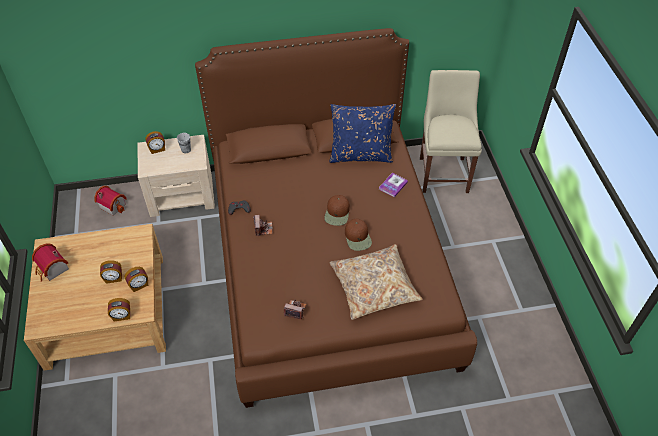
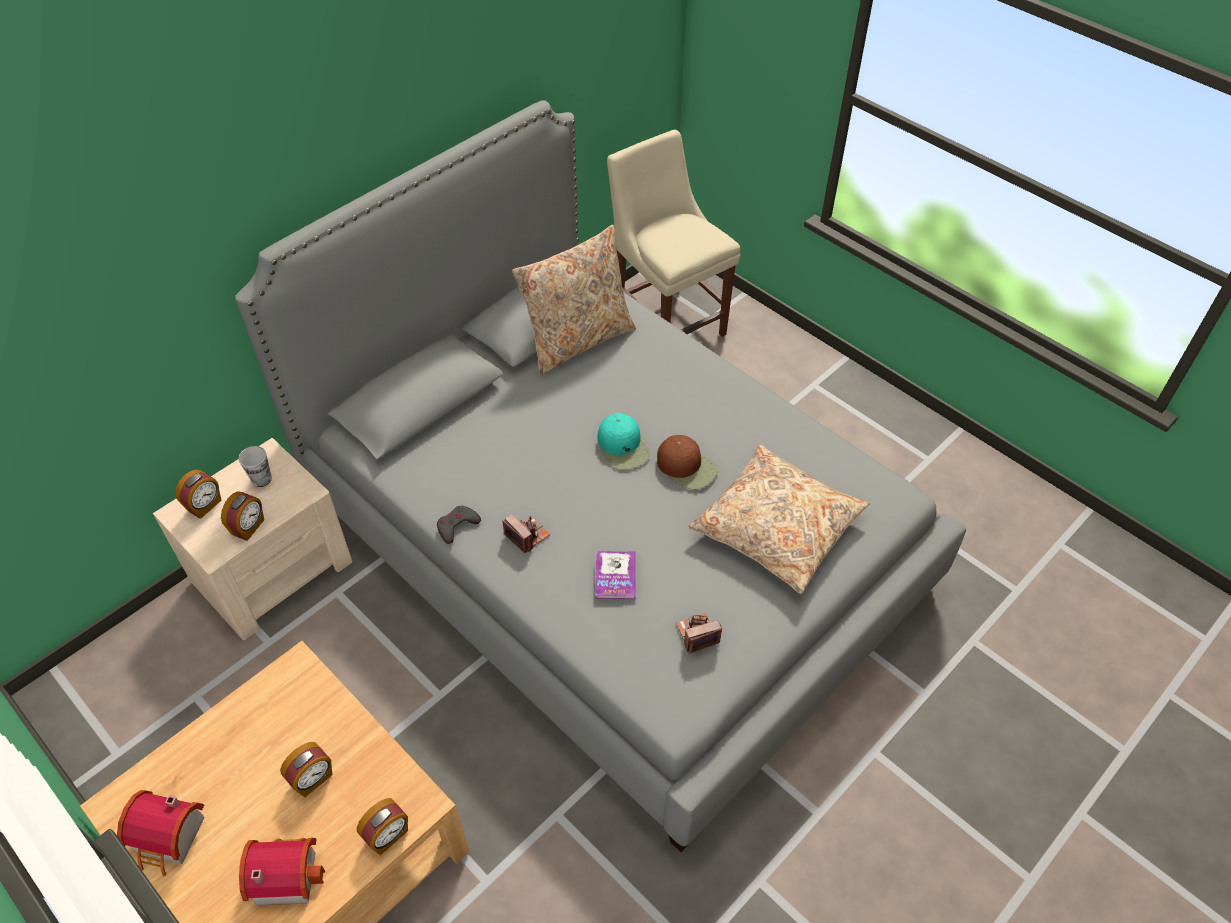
camera: 35 degrees left, 0 degrees up
toy house [95,186,127,216] -> toy house moved to [239,838,325,905]
alarm clock [125,267,148,292] -> alarm clock moved to [221,491,264,541]
brown bed [195,28,477,408] -> grey bed [235,100,966,852]
brown cap [324,195,350,226] -> turquoise cap [598,413,650,470]
blue pillow [330,104,396,163] -> beige pillow [512,225,636,376]
book [379,173,408,198] -> book moved to [595,551,636,599]

